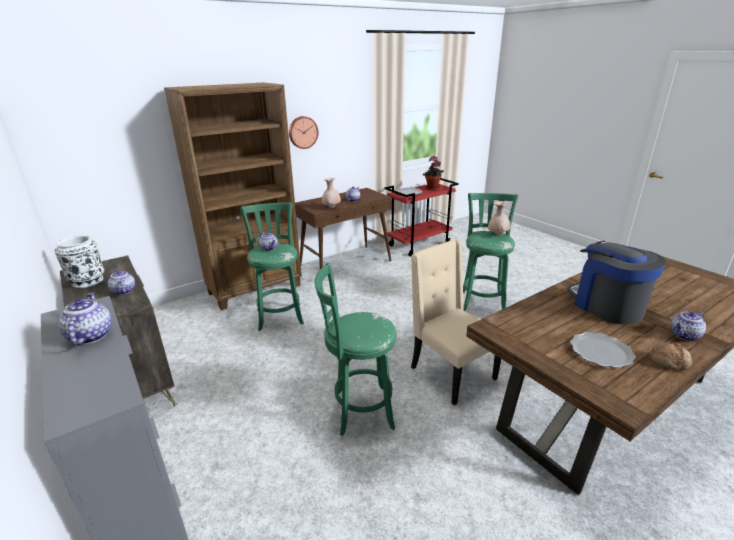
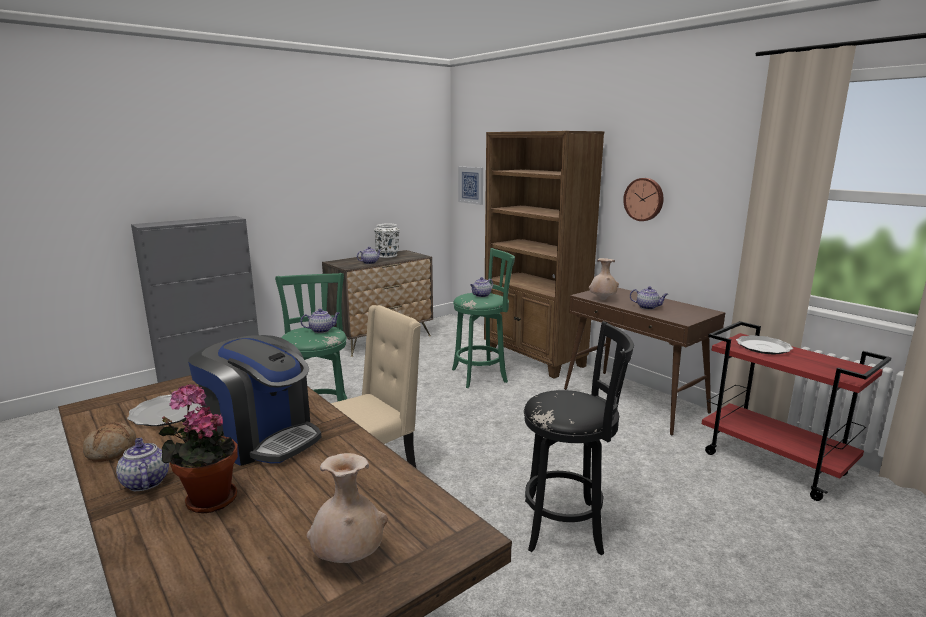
camera: 85 degrees right, 10 degrees down
teapot [58,292,111,345] -> teapot moved to [300,309,339,333]
potted plant [423,156,444,190] -> potted plant moved to [159,384,238,514]
green stool [463,193,518,311] -> black stool [524,321,634,555]
beige vase [488,201,510,235] -> beige vase moved to [307,453,388,563]
coffee machine [567,241,666,324] -> coffee machine turned 60 degrees clockwise [188,335,322,466]
none -> picture [458,167,483,205]

